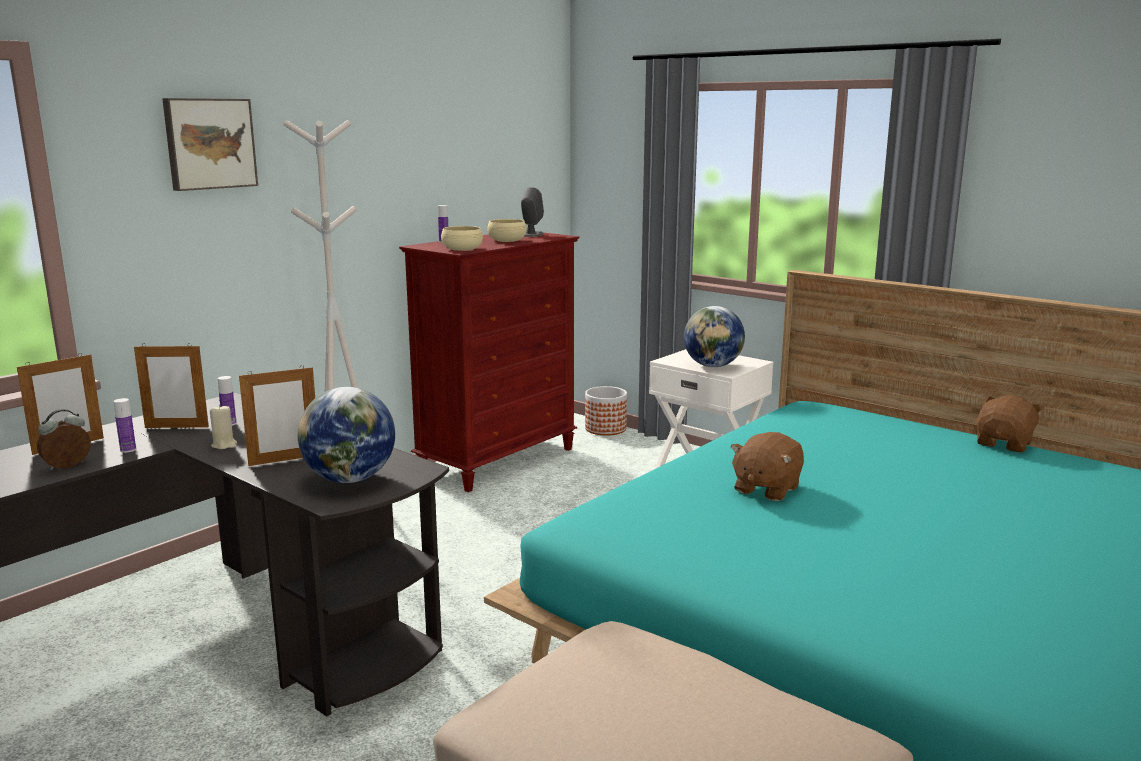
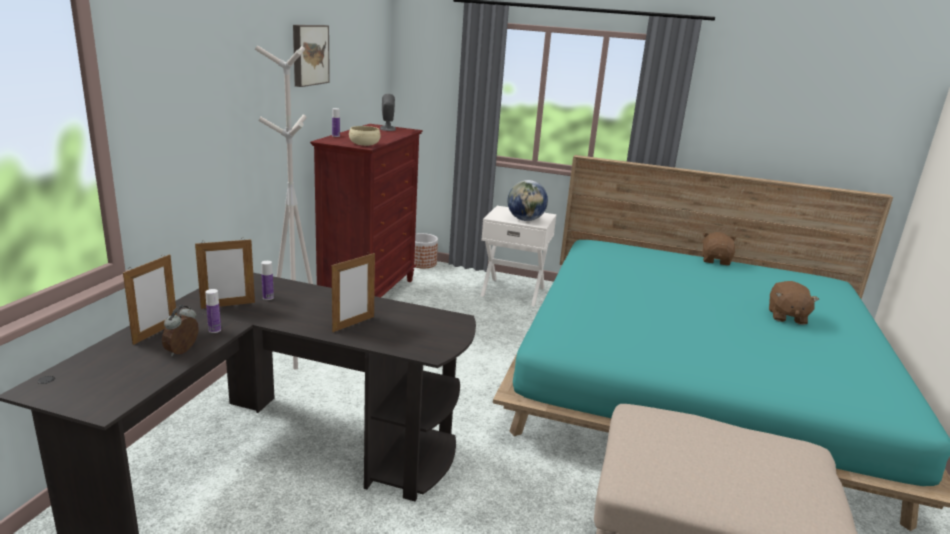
camera: 25 degrees left, 5 degrees up
picture [162,98,258,191] -> picture moved to [293,25,330,87]
beige candle [210,404,237,449] -> none
globe [298,387,395,483] -> none
beige bowl [487,219,527,242] -> none
brown plush toy [730,432,804,501] -> brown plush toy moved to [769,281,819,325]

